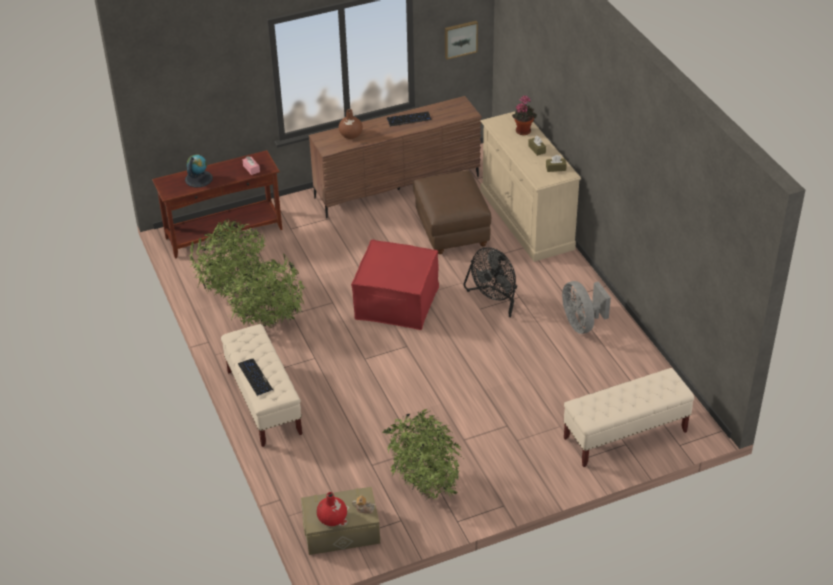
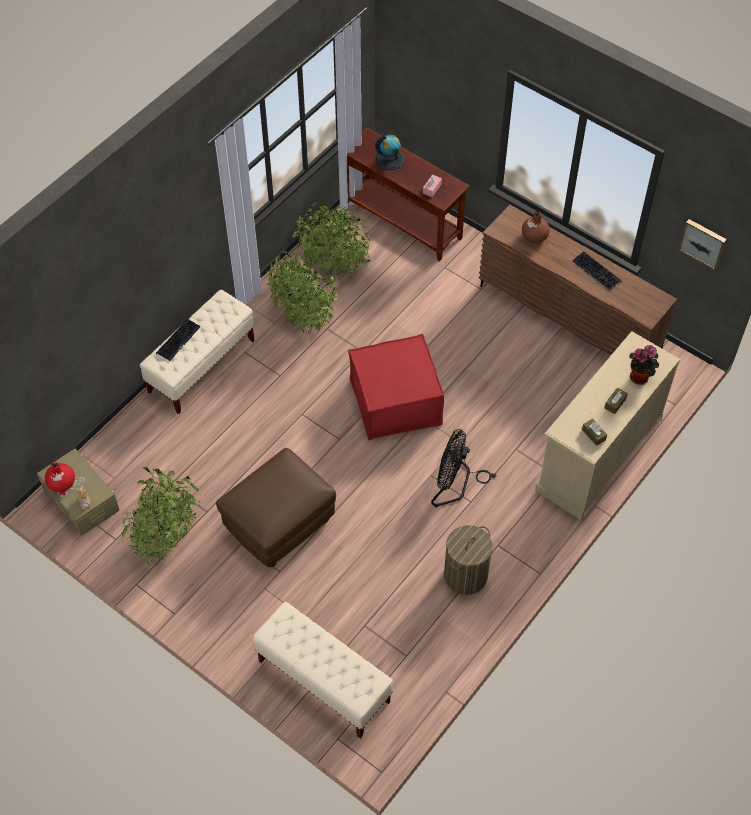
camera: 60 degrees right, 15 degrees up
brown ottoman [413,170,491,254] -> brown ottoman moved to [216,448,336,567]
grey fan [562,281,611,334] -> laundry basket [444,525,492,595]

